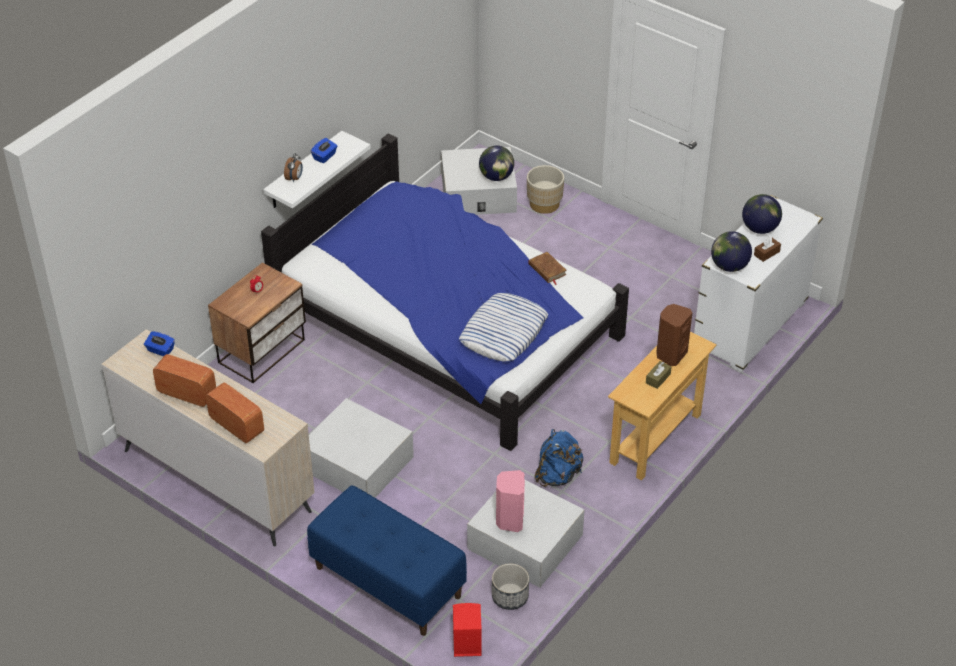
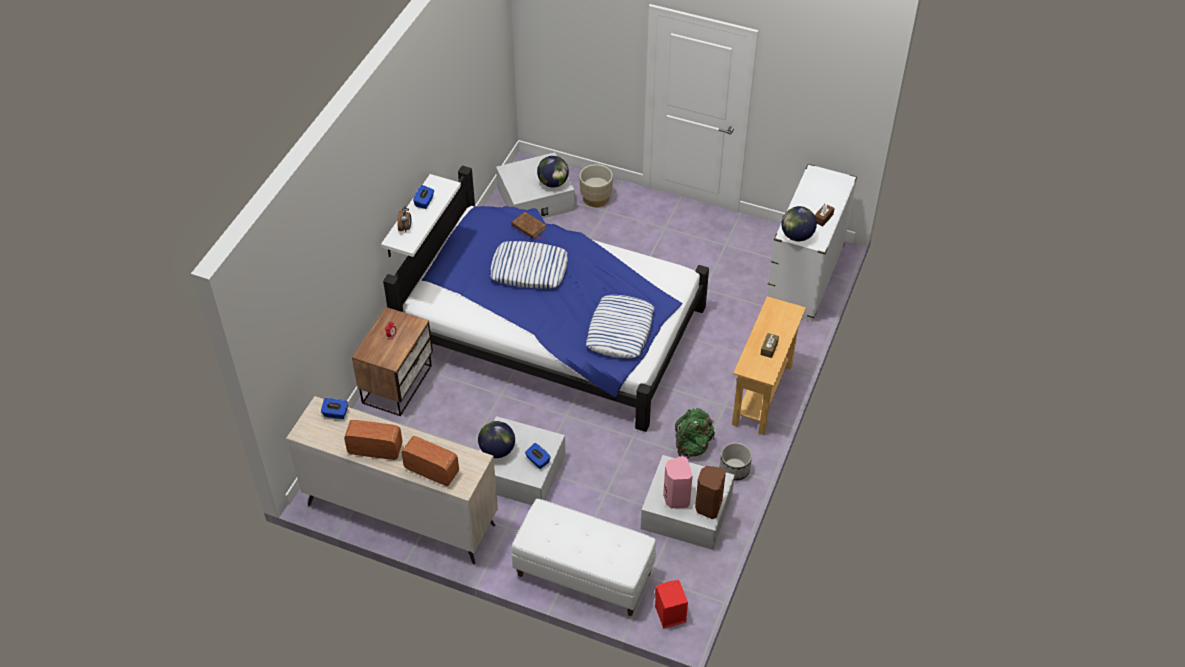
camera: 15 degrees left, 5 degrees up
blue bench [307,485,467,636] -> white bench [512,499,656,616]
planter [492,563,529,610] -> planter moved to [720,443,752,481]
brown book [528,252,567,285] -> brown book moved to [512,212,546,239]
blue backpack [535,429,583,487] -> green backpack [675,408,715,459]
brown speaker [656,304,692,366] -> brown speaker moved to [695,466,726,519]
globe [742,194,782,234] -> globe moved to [478,421,515,458]
none -> pillow [490,241,568,289]
none -> blue tissue box [525,443,551,469]

